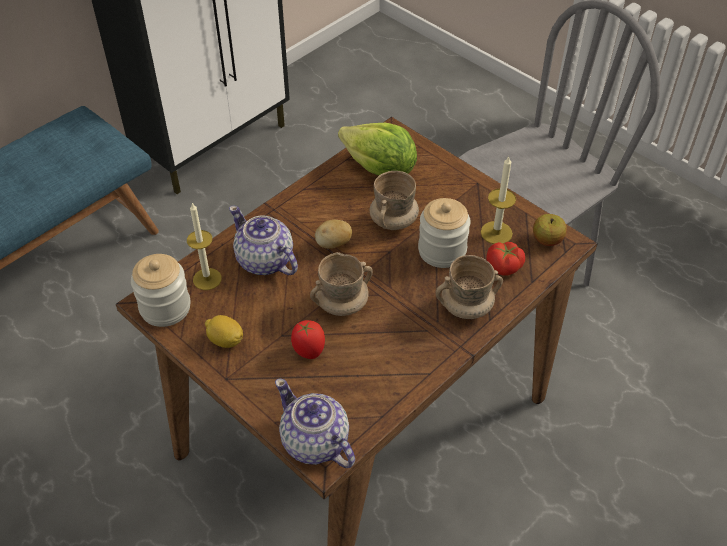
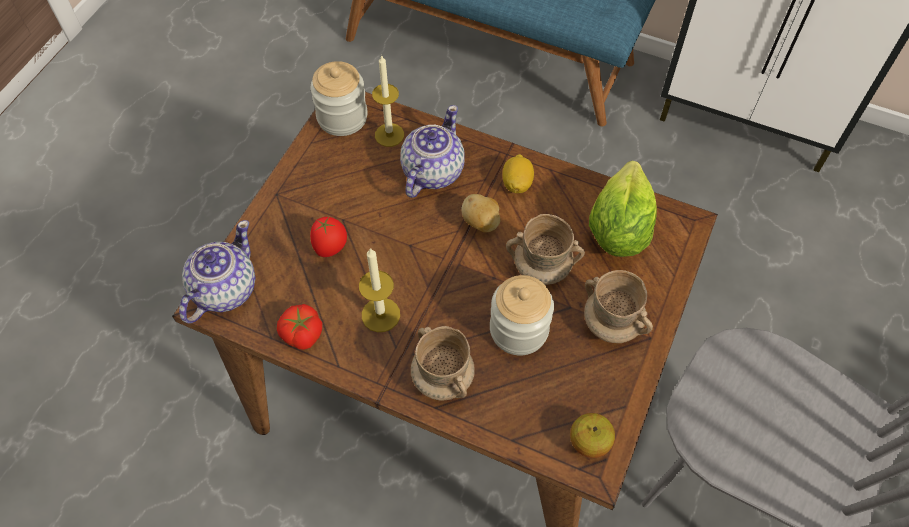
camera: 70 degrees right, 10 degrees up
lemon [205,315,243,348] -> lemon moved to [502,154,534,193]
beige mug [310,252,373,316] -> beige mug moved to [584,270,653,343]
candle [481,156,516,244] -> candle moved to [359,248,400,332]
tomato [487,242,525,276] -> tomato moved to [277,304,322,350]

